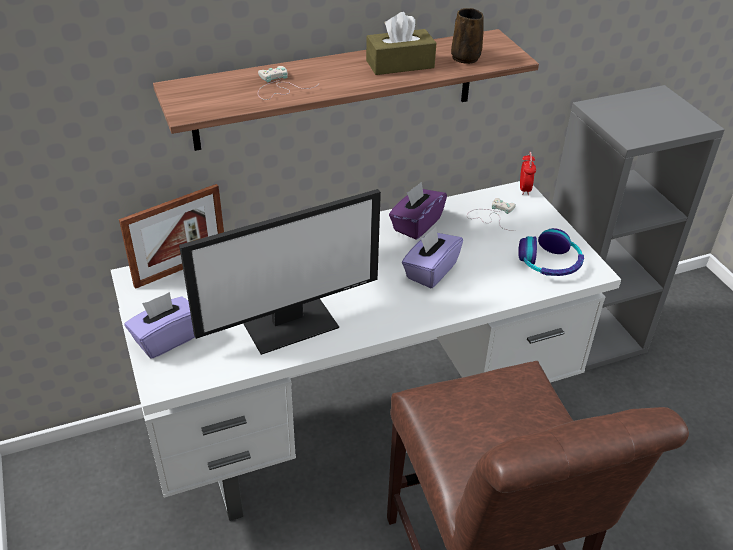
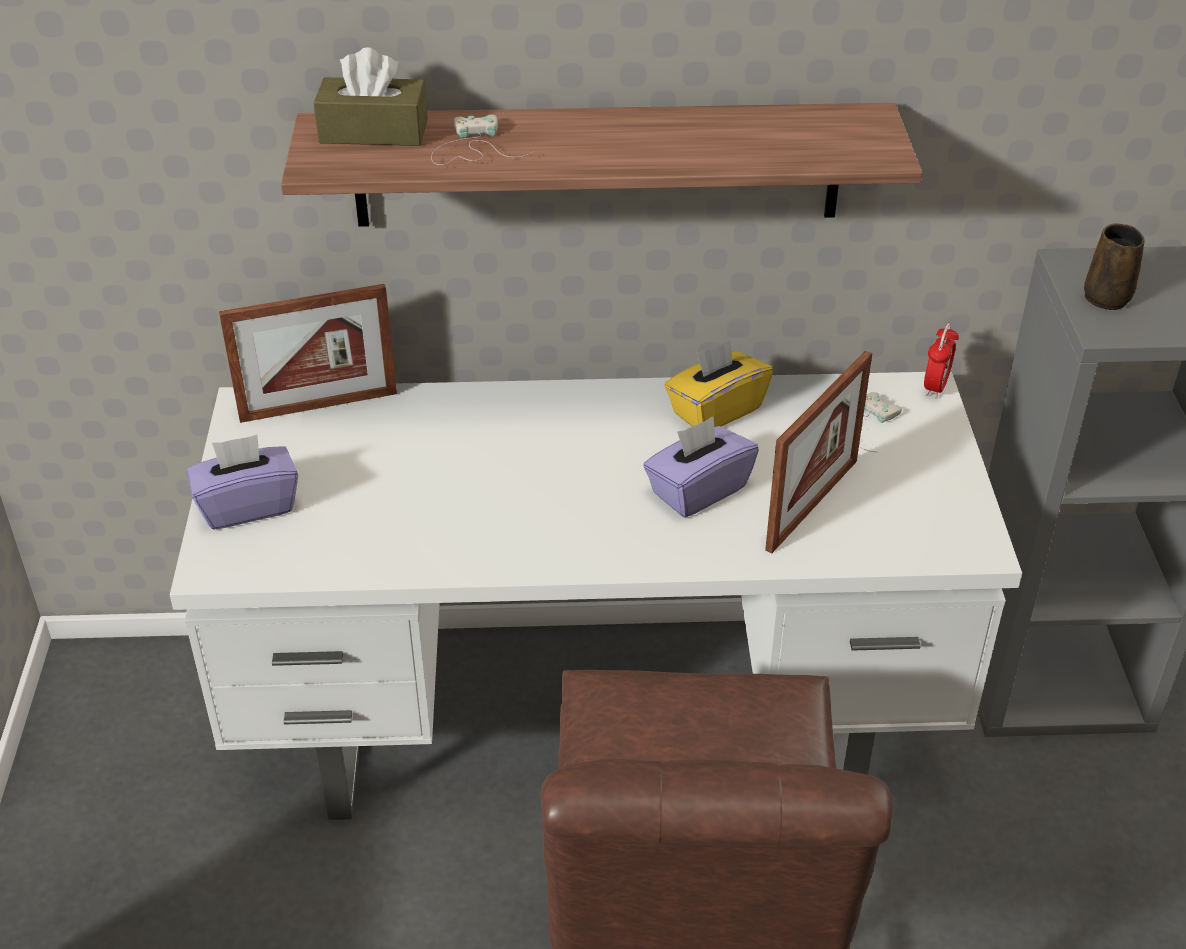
camera: 20 degrees right, 0 degrees up
monitor [179,189,381,355] -> none
brown tissue box [366,12,436,75] -> brown tissue box moved to [313,48,428,146]
purple tissue box [389,182,447,240] -> yellow tissue box [664,340,773,427]
brown mug [451,8,484,64] -> brown mug moved to [1084,223,1145,310]
headphones [518,228,584,276] -> none
none -> picture frame [765,351,872,553]

